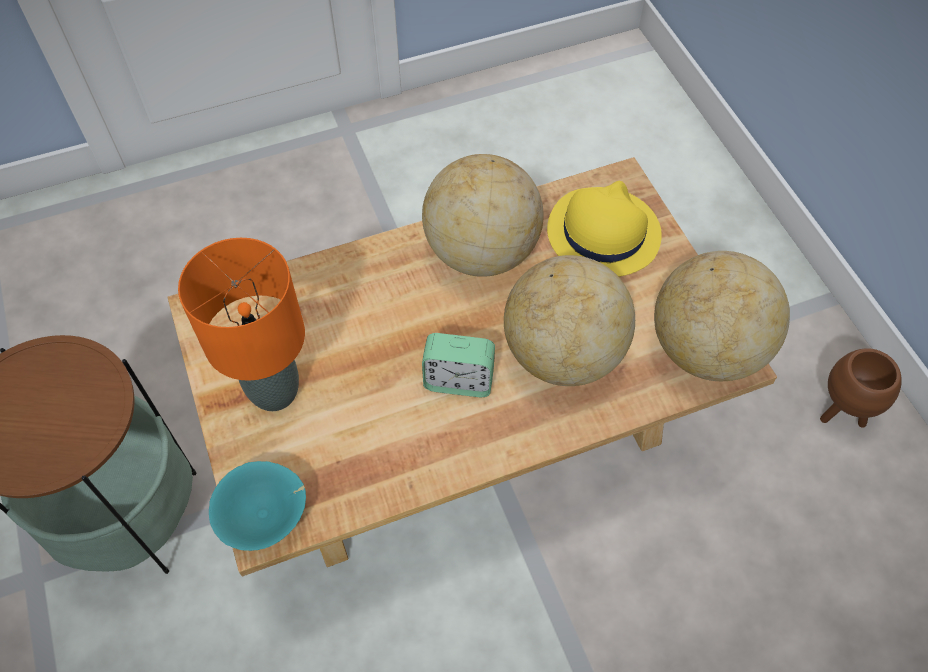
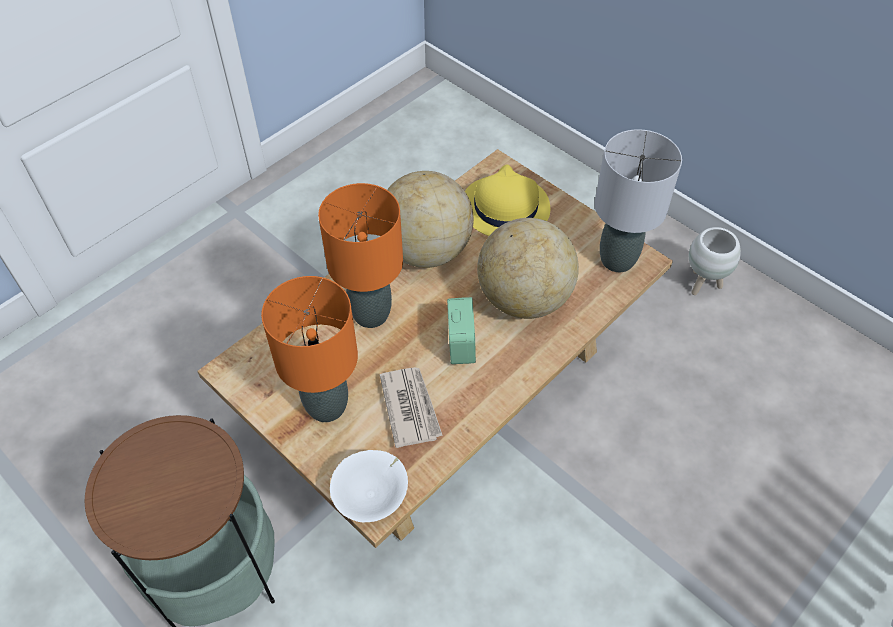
camera: 25 degrees left, 5 degrees down
turquoise bowl [209,461,306,551] -> white bowl [330,450,408,523]
alarm clock [422,333,495,397] -> alarm clock turned 75 degrees counterclockwise [447,297,476,364]
globe [654,251,790,381] -> grey table lamp [594,129,682,272]
brown planter [820,348,902,428] -> white planter [689,227,741,295]
none -> orange table lamp [318,183,403,328]
none -> newspaper [380,367,443,448]

